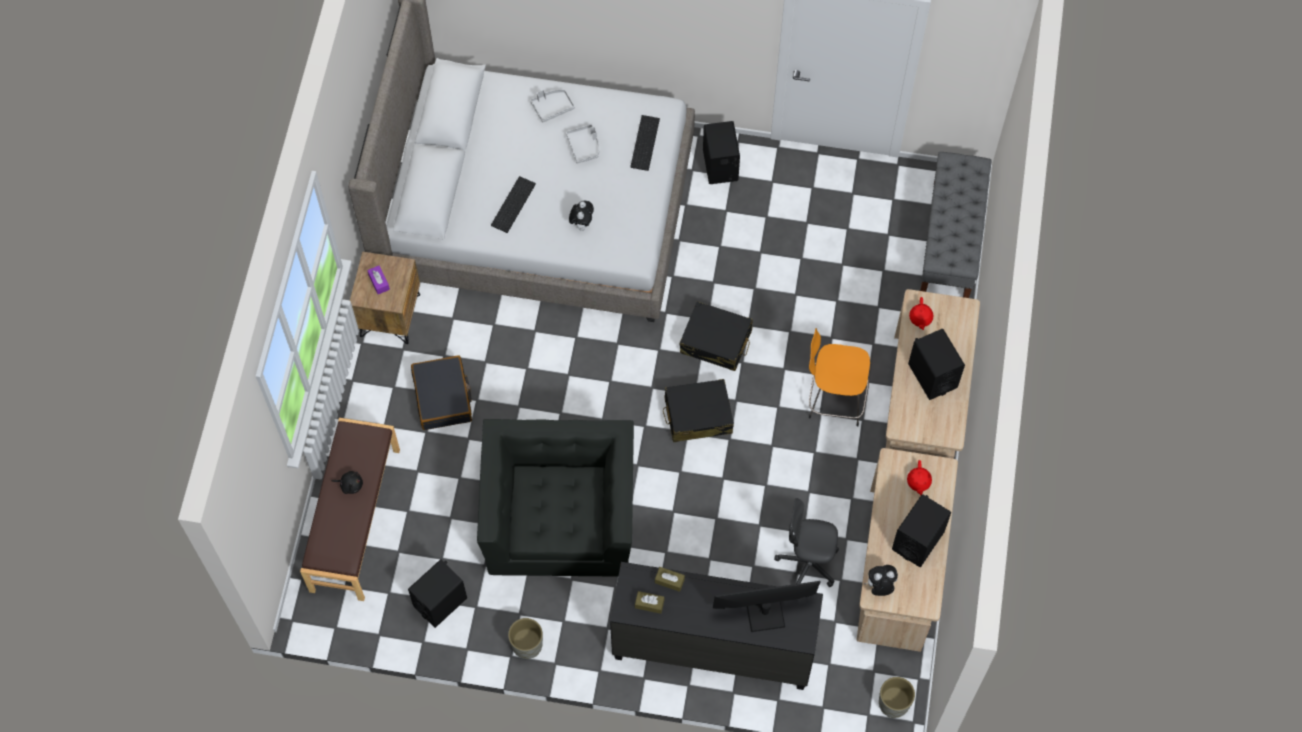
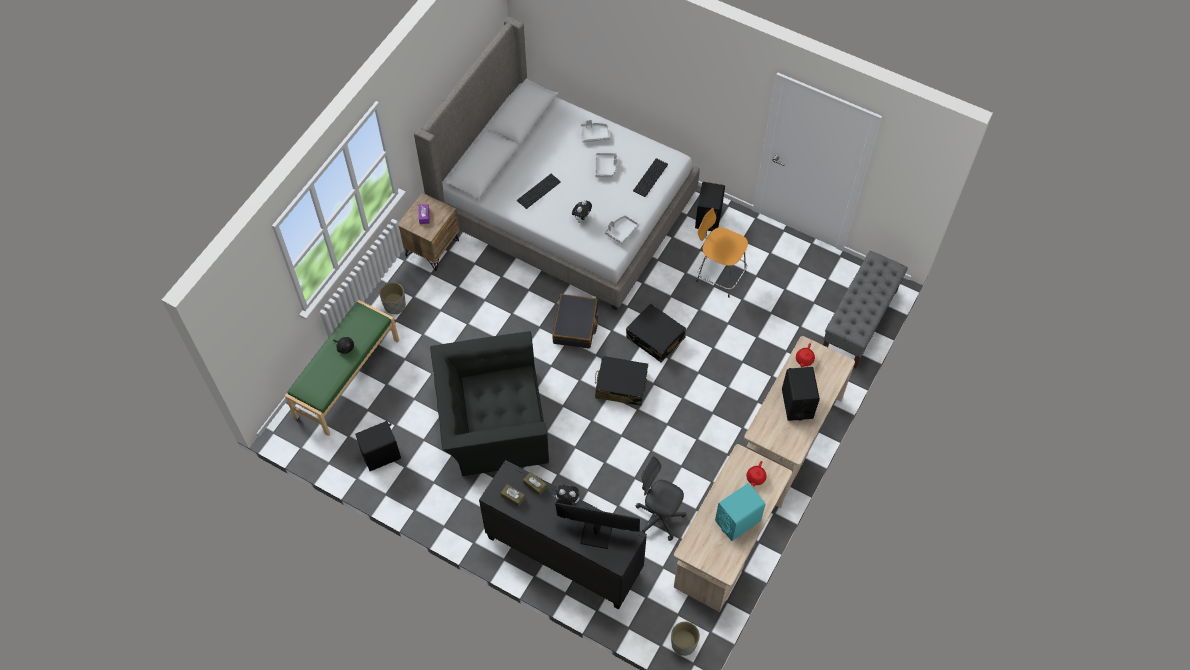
camera: 20 degrees right, 5 degrees down
brown bench [300,418,400,601] -> green bench [285,300,399,436]
black suitcase [411,355,472,430] -> black suitcase moved to [552,294,598,349]
black armchair [477,419,634,577] -> black armchair turned 120 degrees counterclockwise [430,331,549,476]
grey planter [508,618,543,659] -> grey planter moved to [379,282,406,314]
orange stool [809,328,870,427] -> orange stool moved to [696,208,748,298]
plush toy [864,565,898,596] -> plush toy moved to [553,485,580,506]
black speaker [892,494,951,567] -> turquoise speaker [715,483,766,541]
none -> grey tray [605,215,639,244]

